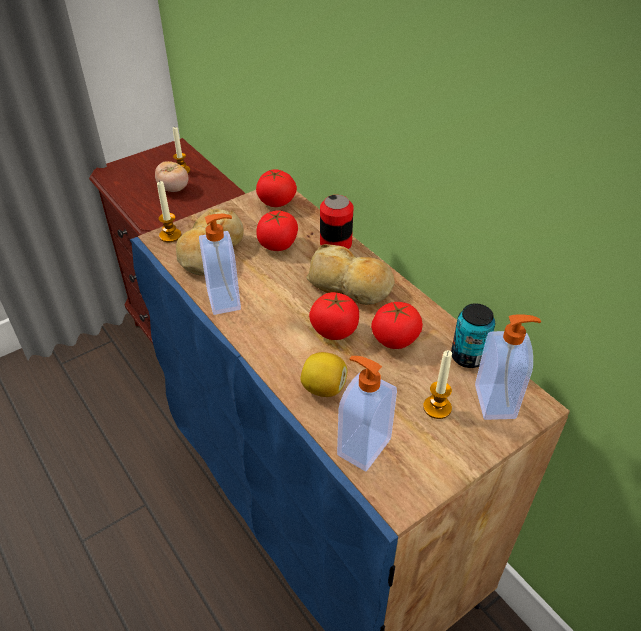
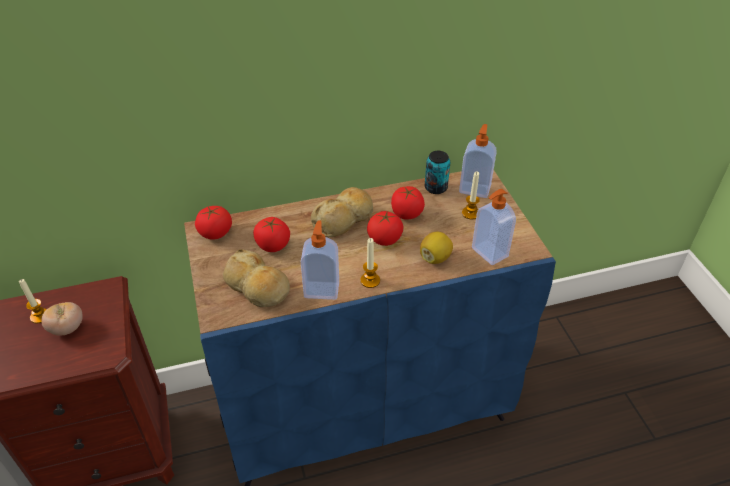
camera: 70 degrees left, 0 degrees up
candle [157,181,181,242] -> candle moved to [360,238,380,288]
can [320,195,353,249] -> none

